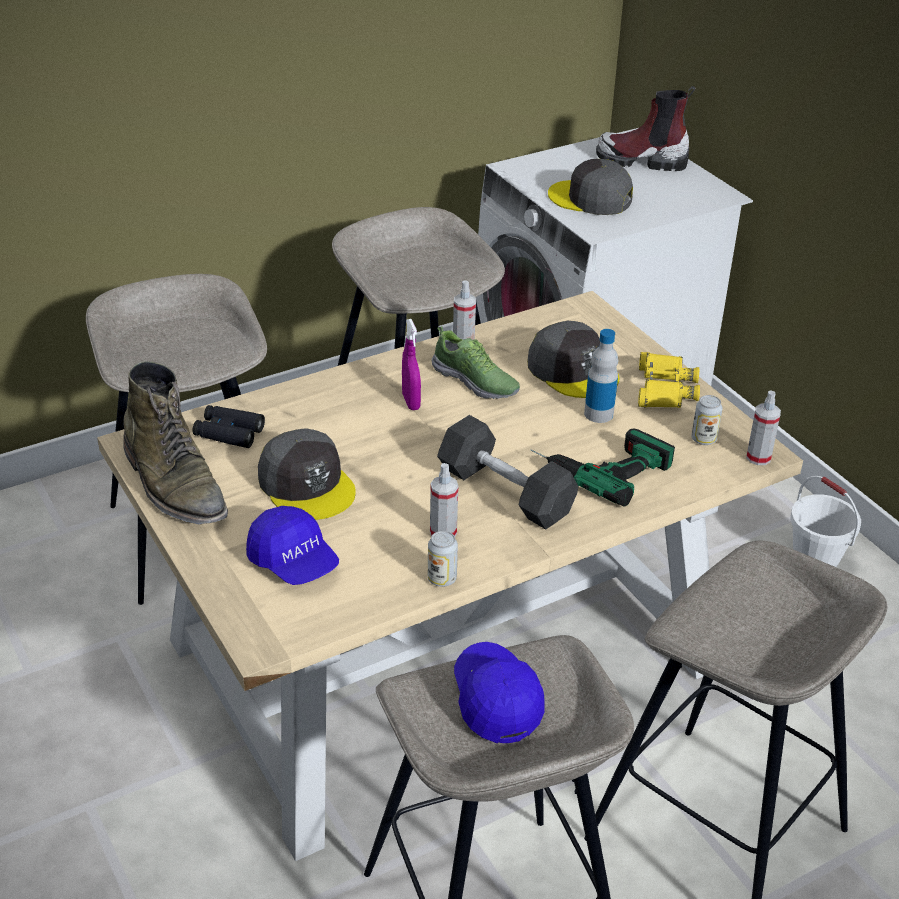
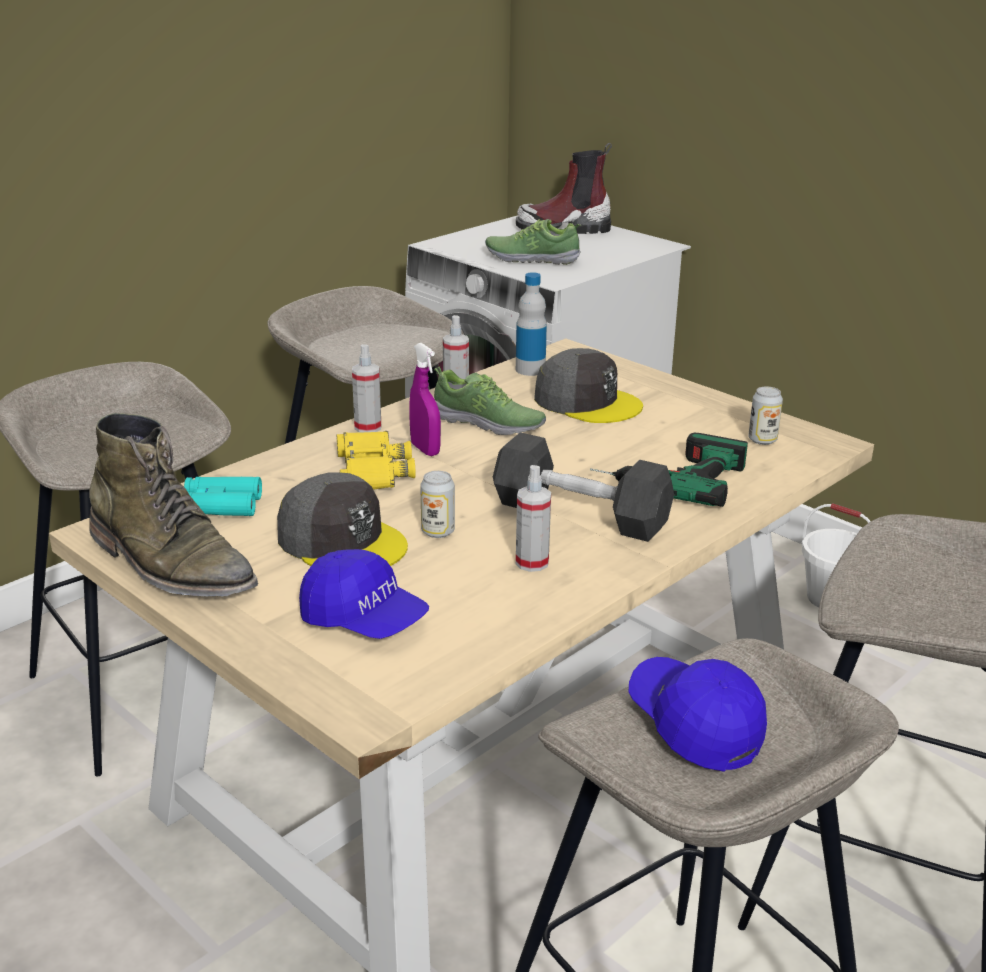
camera: 15 degrees left, 10 degrees down
black binoculars [193,405,265,448] -> turquoise binoculars [184,477,262,516]
can [428,531,458,587] -> can moved to [420,471,455,538]
grey cap [548,159,633,215] -> shoe [485,219,581,265]
bottle [584,329,618,423] -> bottle moved to [516,272,547,376]
yellow binoculars [638,352,700,408] -> yellow binoculars moved to [337,431,416,490]
spray bottle [746,390,781,465] -> spray bottle moved to [352,344,381,432]

